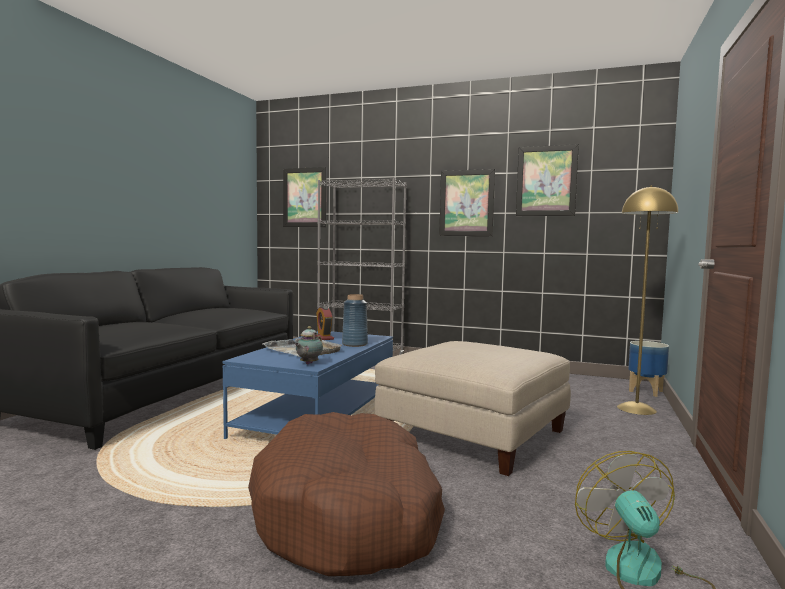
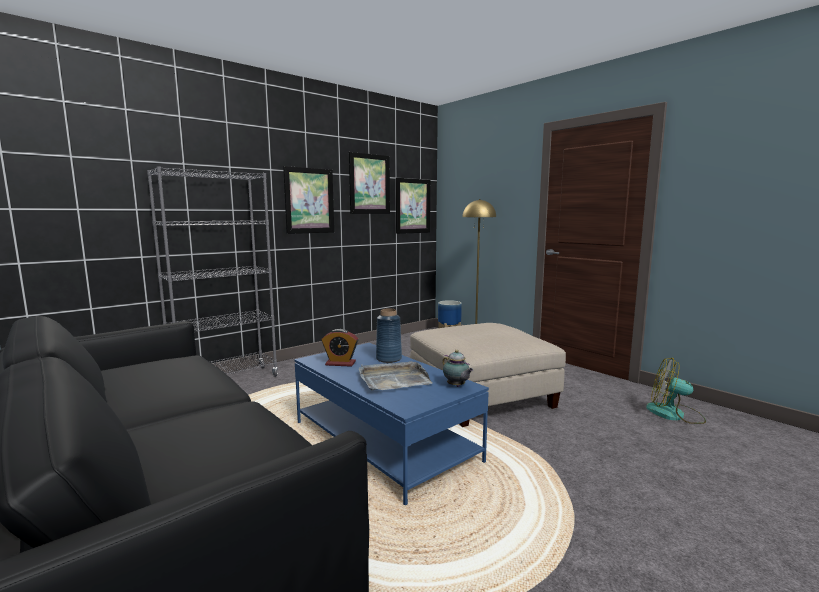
camera: 60 degrees left, 5 degrees up
brown dog bed [248,412,445,576] -> none
picture [283,167,327,227] -> picture moved to [396,178,430,234]

